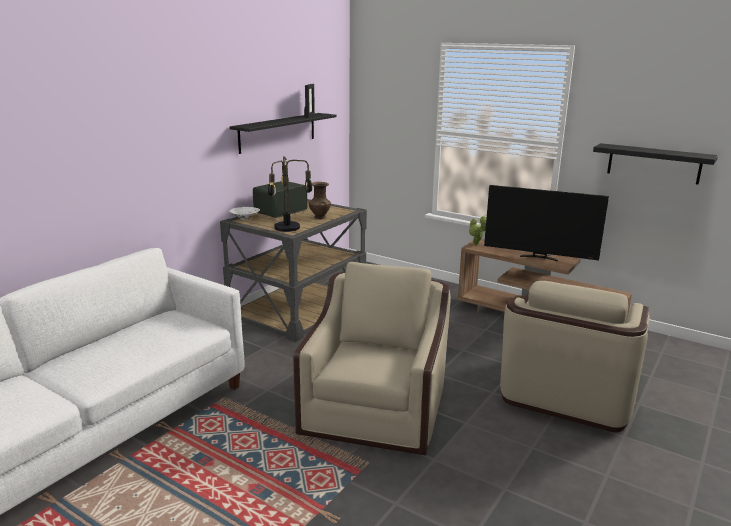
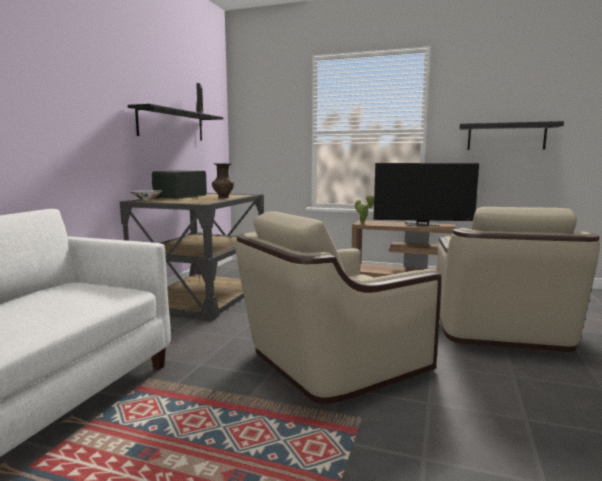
camera: 15 degrees left, 10 degrees down
table lamp [268,156,312,232] -> none
beige armchair [293,262,451,455] -> beige armchair turned 120 degrees counterclockwise [235,211,442,404]

